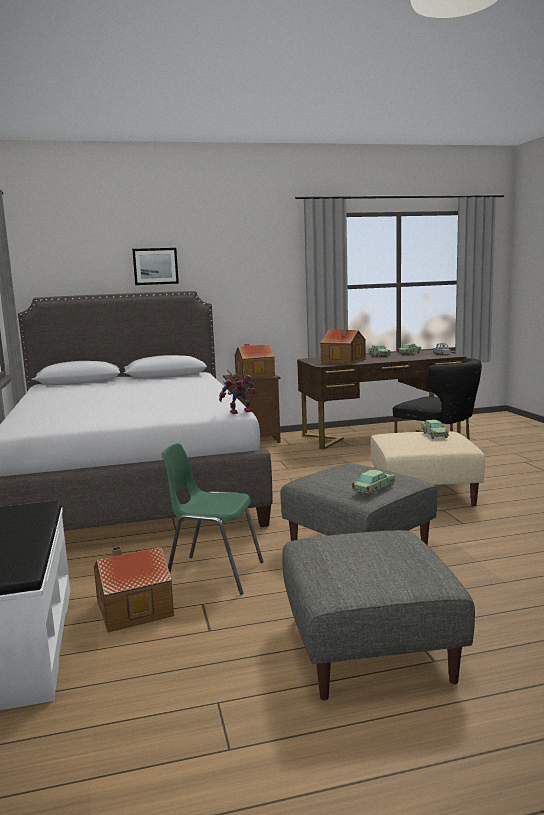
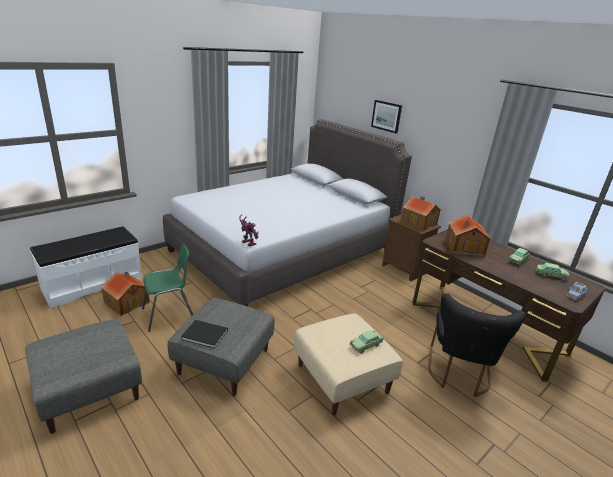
camera: 60 degrees right, 15 degrees up
green chair [161,443,264,595] -> green chair turned 75 degrees clockwise [142,244,193,332]
toy car [352,470,396,495] -> black book [181,320,228,348]

